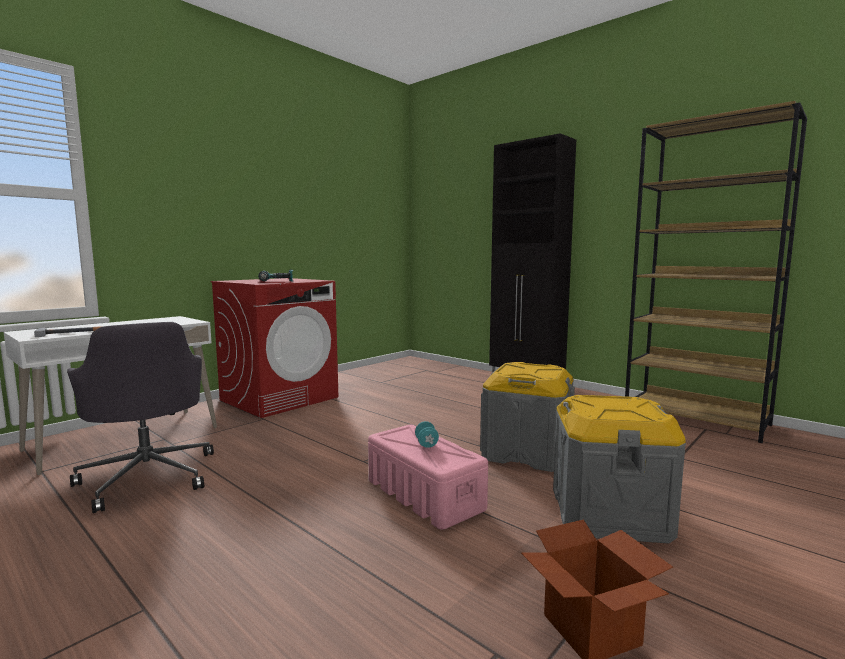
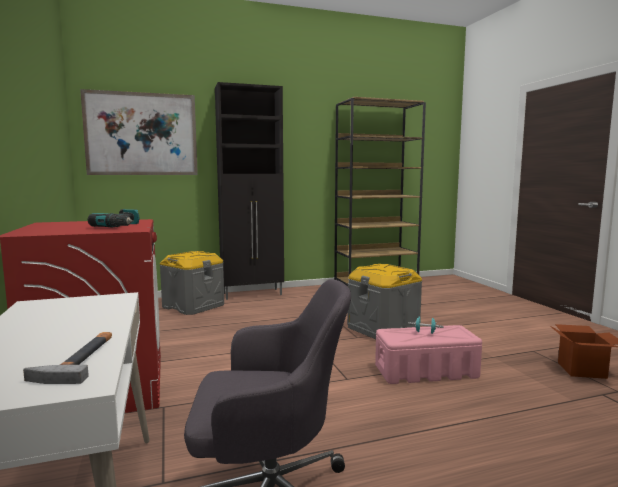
camera: 60 degrees left, 0 degrees up
grey storage box [553,395,686,544] -> grey storage box moved to [160,251,224,315]
none -> picture [80,89,198,175]

